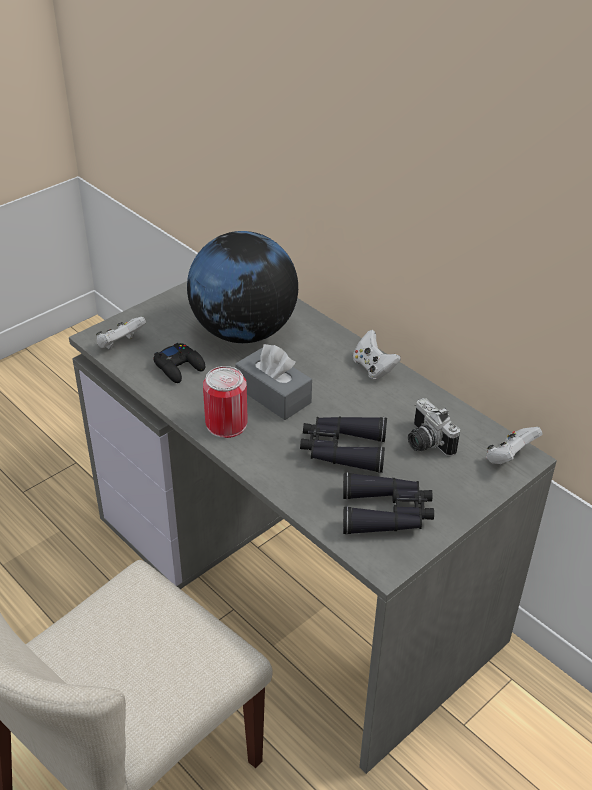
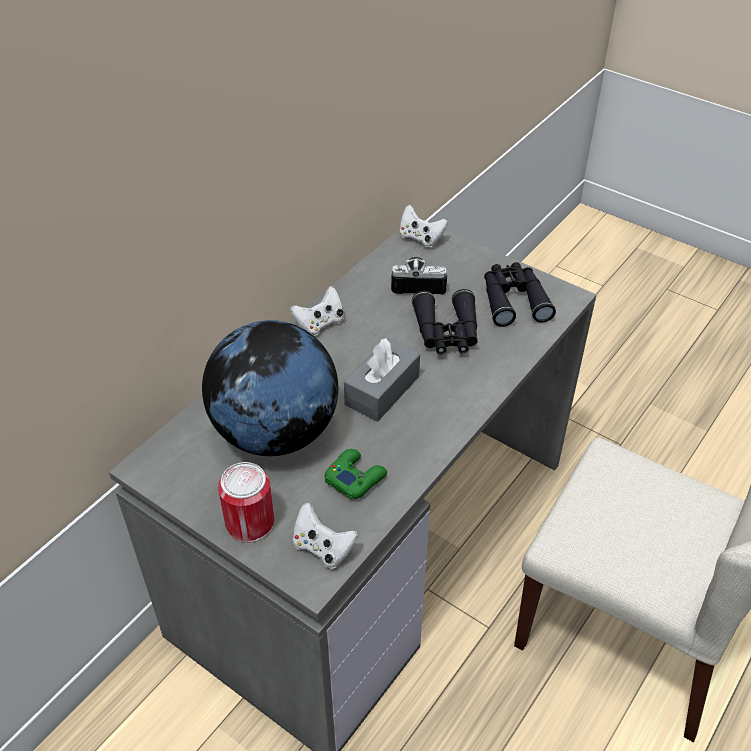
camera: 100 degrees left, 5 degrees up
black game controller [153,343,205,383] -> green game controller [325,449,387,499]
can [203,366,248,438] -> can moved to [218,462,275,543]
camera [408,398,460,457] -> camera turned 135 degrees counterclockwise [391,257,447,295]

